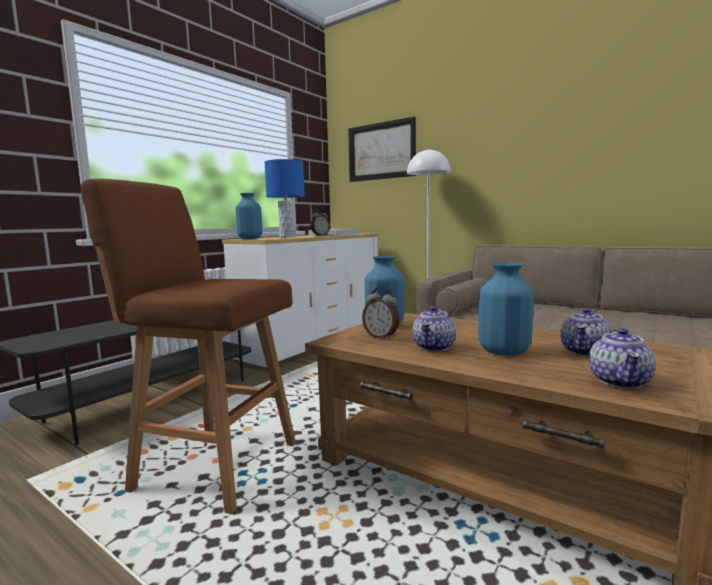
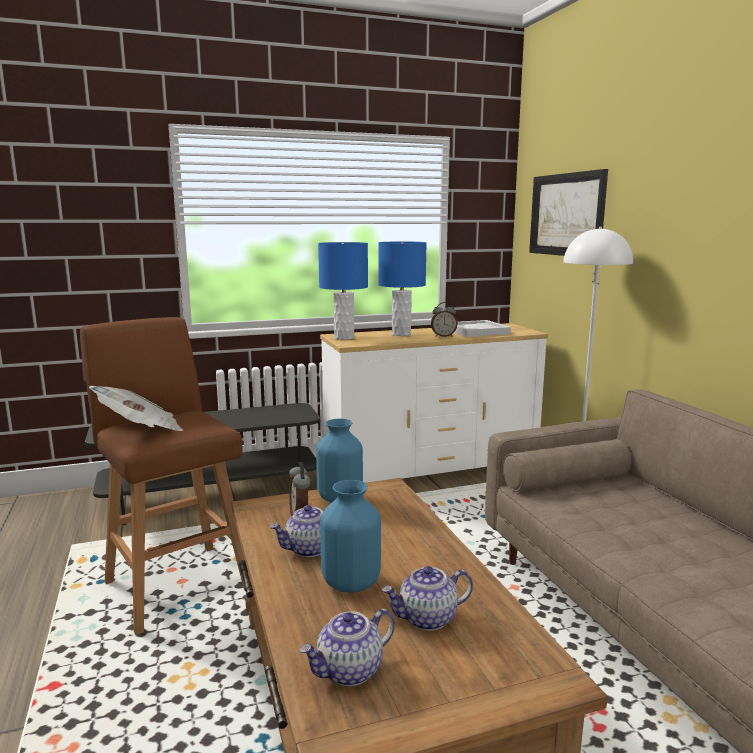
camera: 35 degrees right, 5 degrees up
blue vase [236,193,262,239] -> blue table lamp [318,242,368,340]
none -> newspaper [89,386,184,431]

